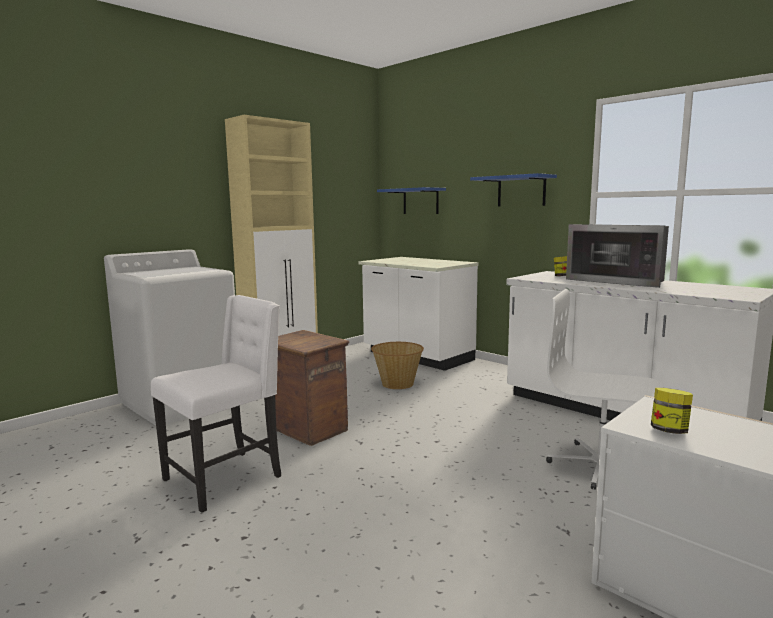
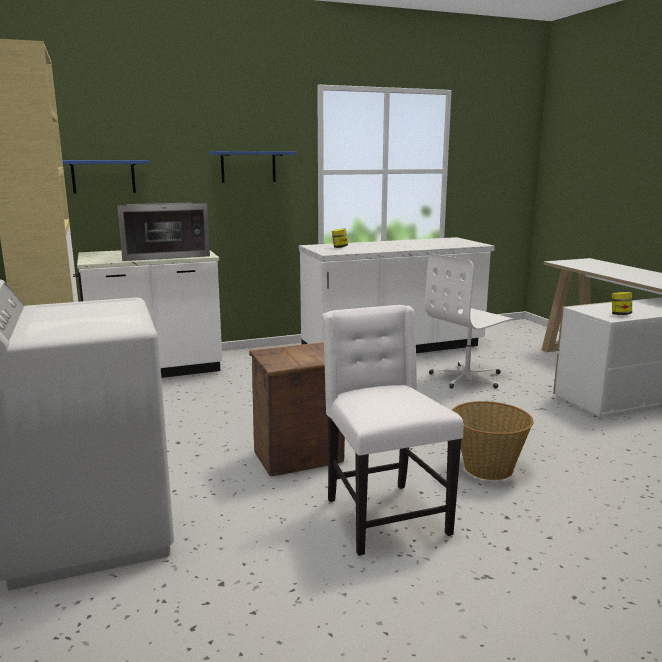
camera: 65 degrees left, 5 degrees up
basket [371,342,424,389] -> basket moved to [452,401,534,480]
microwave [566,224,669,288] -> microwave moved to [117,203,210,261]

